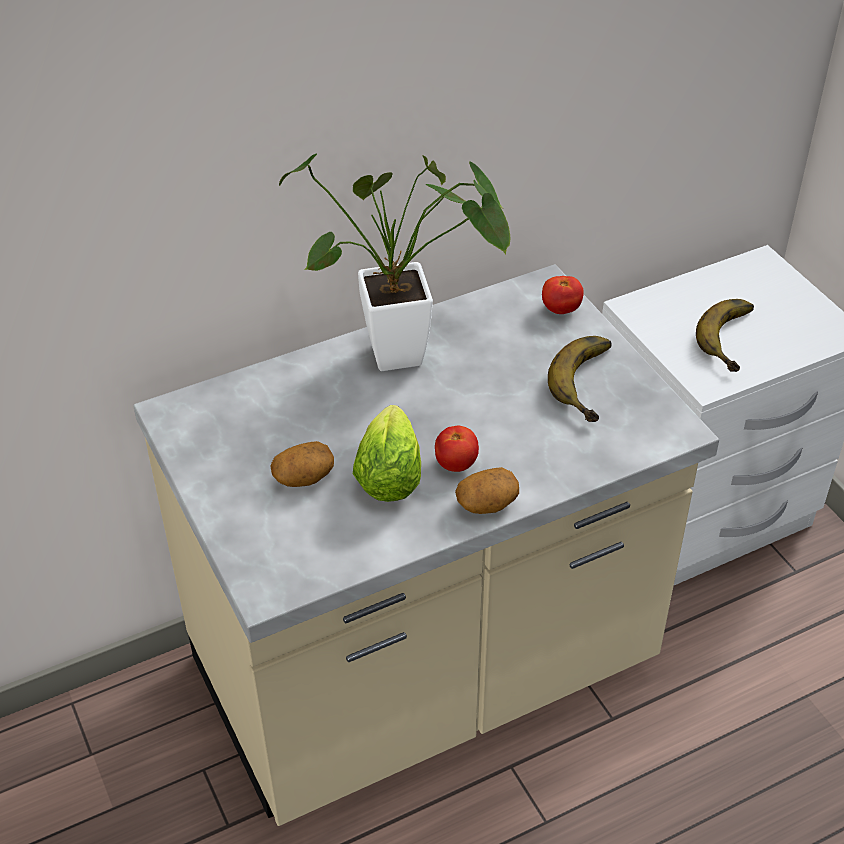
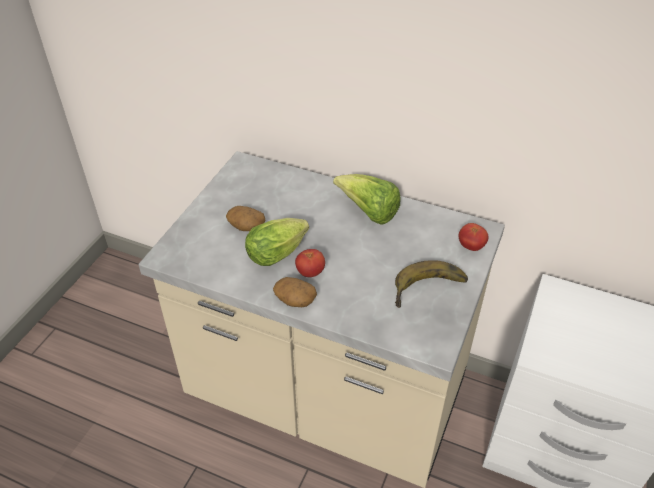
camera: 50 degrees right, 0 degrees up
potted plant [279,154,511,371] -> lettuce [333,174,400,224]
banana [696,299,754,372] -> none

